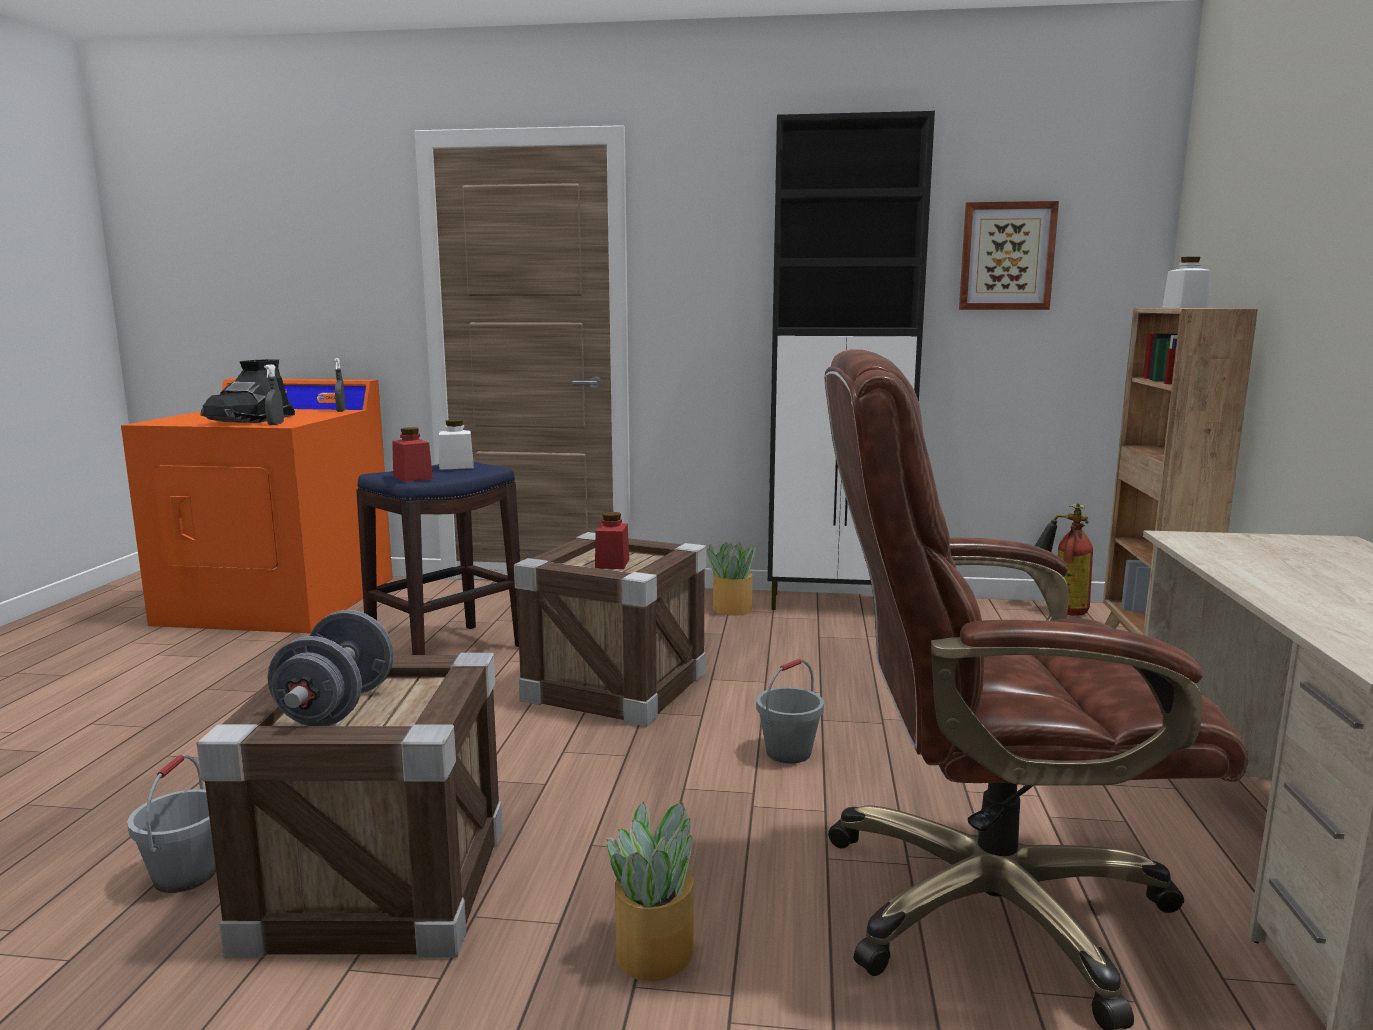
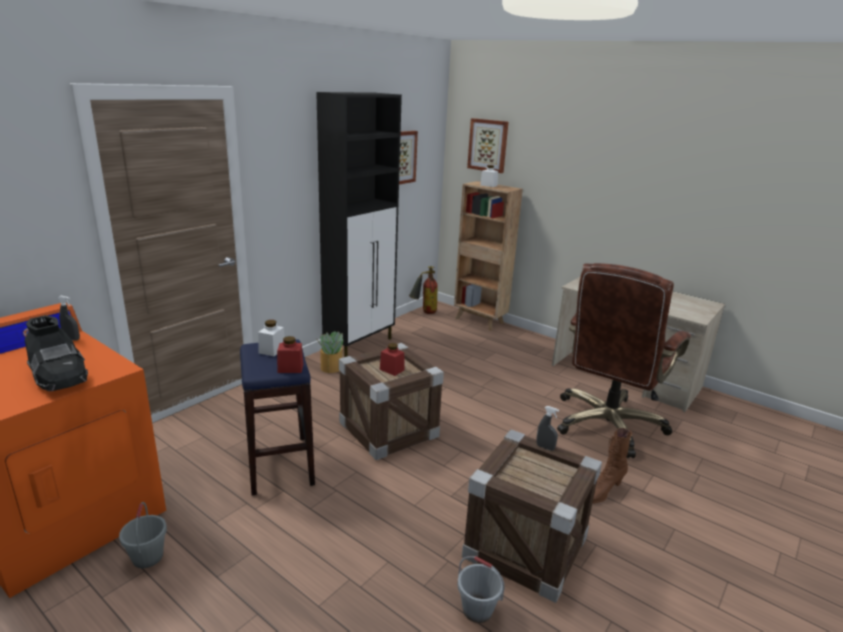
camera: 60 degrees left, 10 degrees up
grey spray bottle [264,364,284,425] -> grey spray bottle moved to [537,406,559,451]
grey dumbbell [267,610,394,726] -> none
potted plant [607,801,694,981] -> brown boot [592,428,632,504]
grey bucket [756,659,824,764] -> grey bucket moved to [119,502,167,568]
none -> picture [467,118,509,173]

